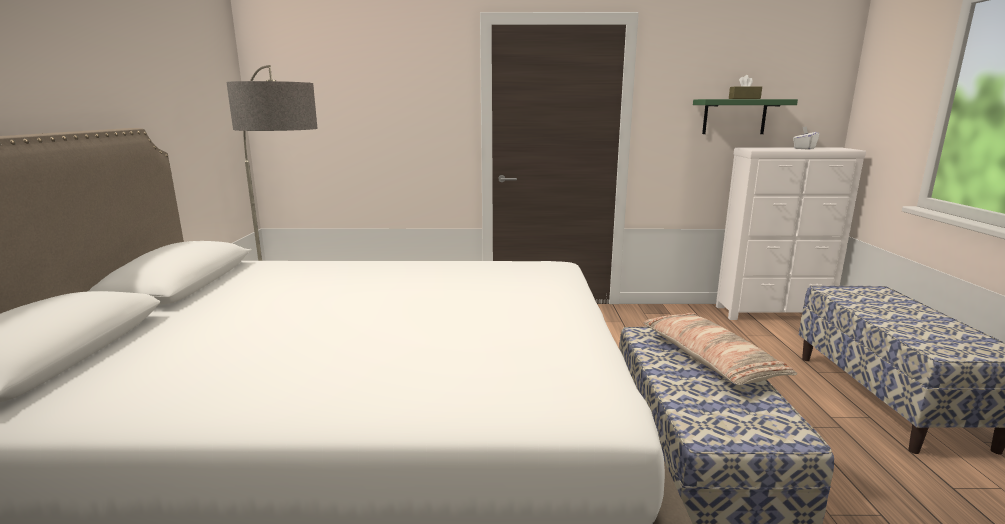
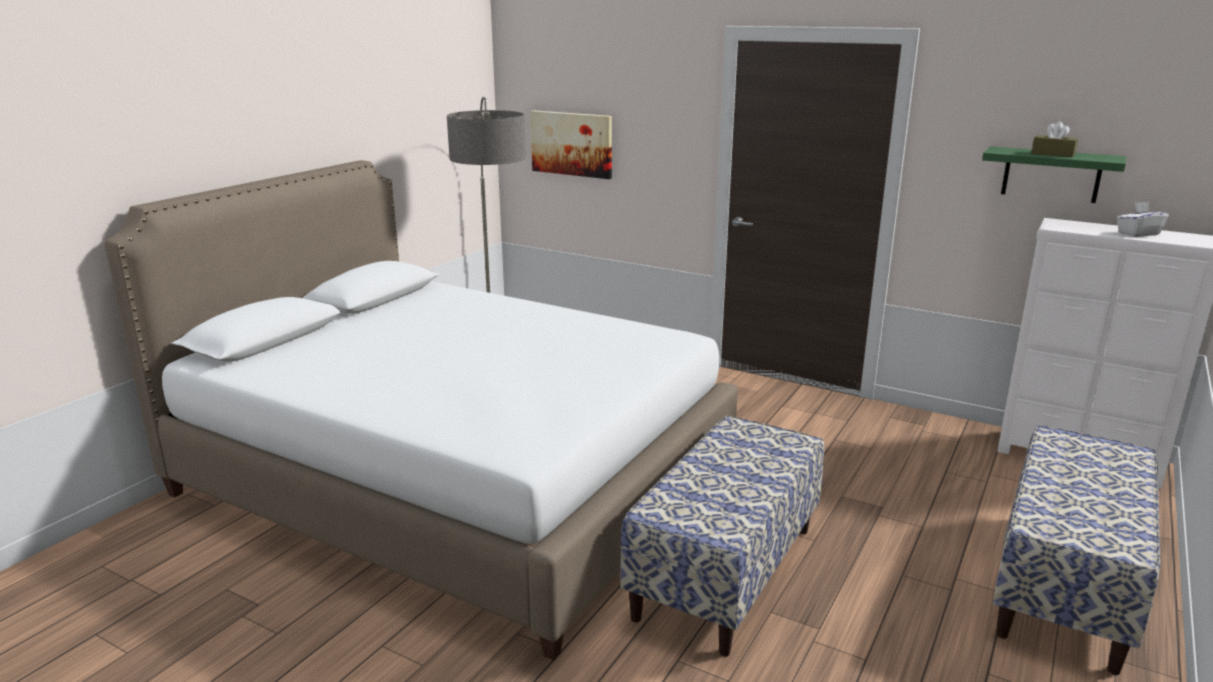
camera: 30 degrees right, 5 degrees up
pillow [644,313,797,385] -> none
none -> picture [530,110,612,179]

